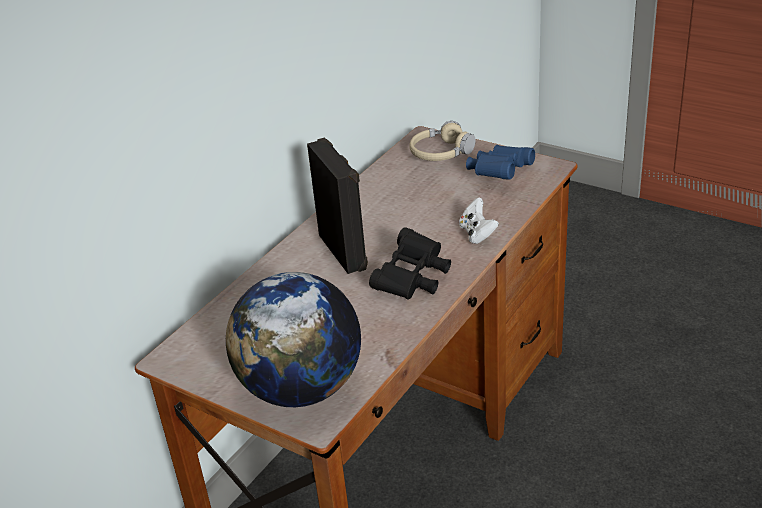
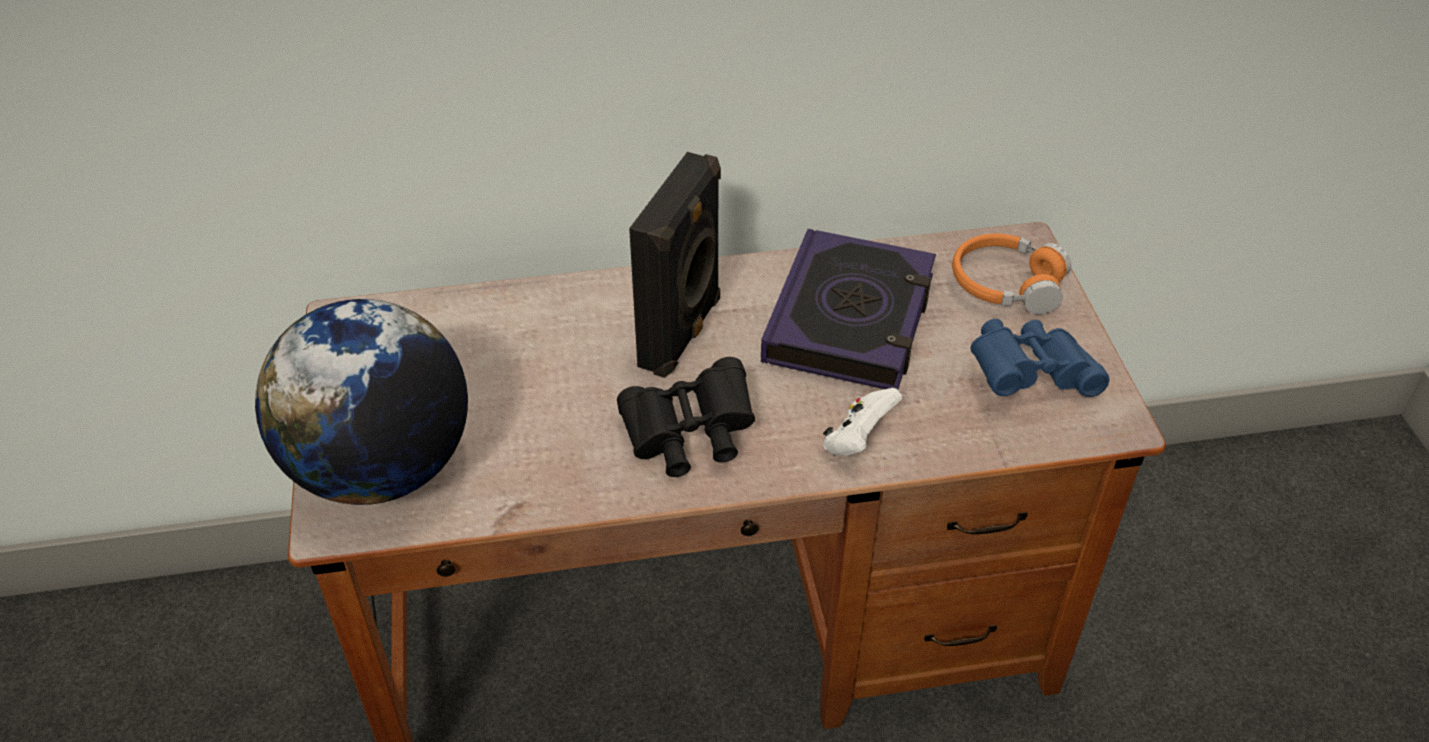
camera: 45 degrees right, 10 degrees up
beige headphones [409,121,476,161] -> orange headphones [952,234,1072,315]
none -> book [761,229,936,390]

